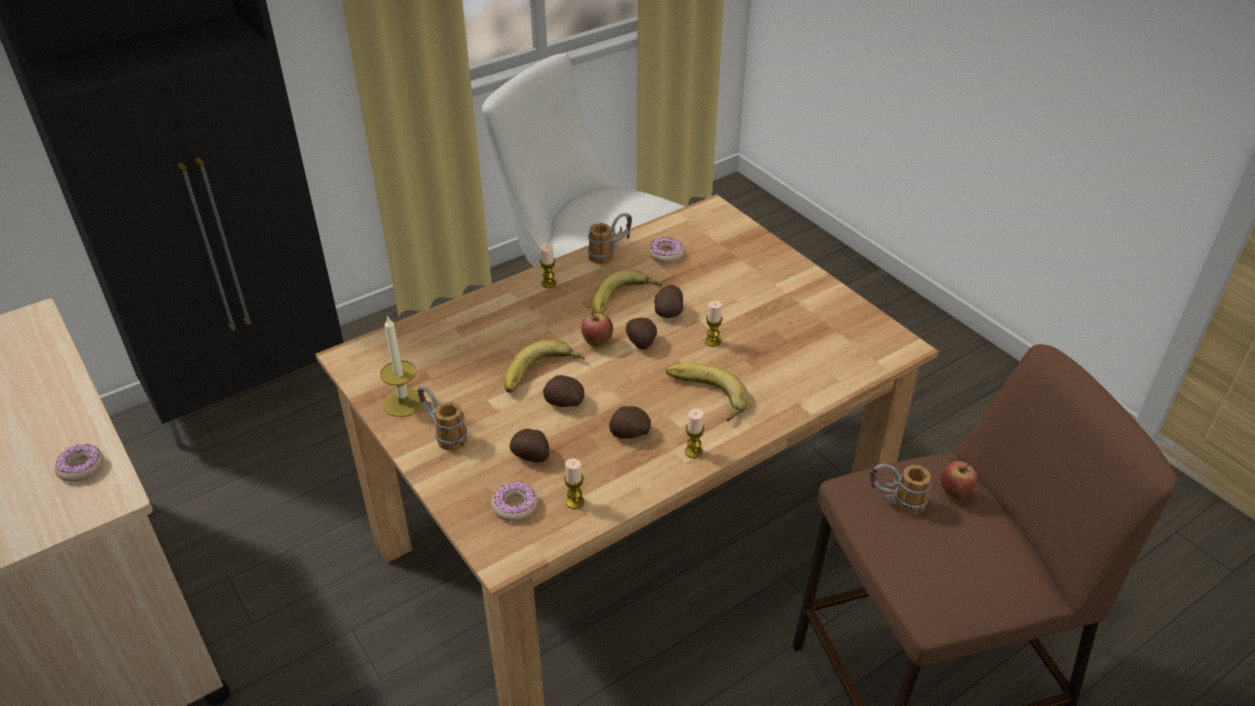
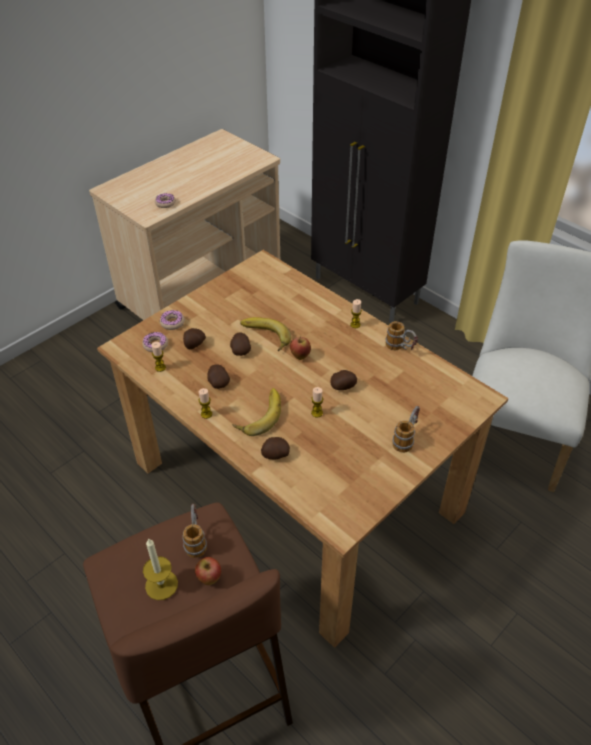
camera: 80 degrees right, 5 degrees up
candle [380,315,423,417] -> candle moved to [143,538,178,600]
mug [417,386,467,451] -> mug moved to [392,406,420,453]
banana [591,269,662,313] -> none
potato [626,318,657,350] -> potato moved to [261,437,290,459]
donut [649,237,684,263] -> donut moved to [160,310,185,330]

